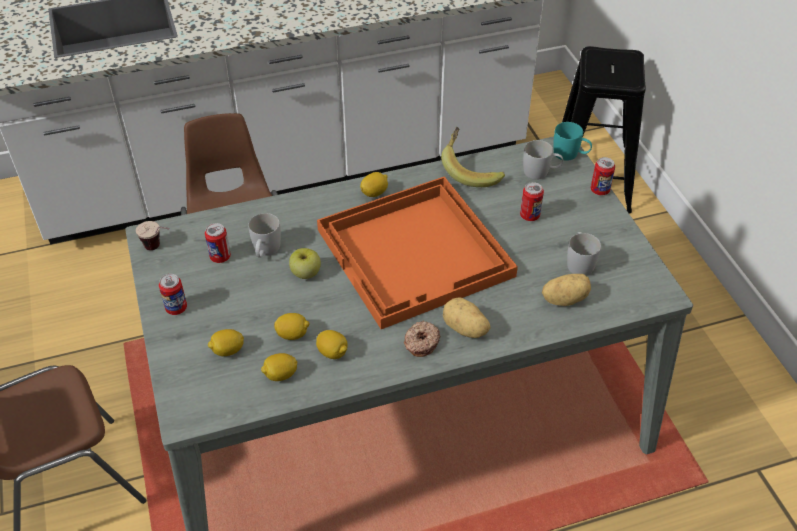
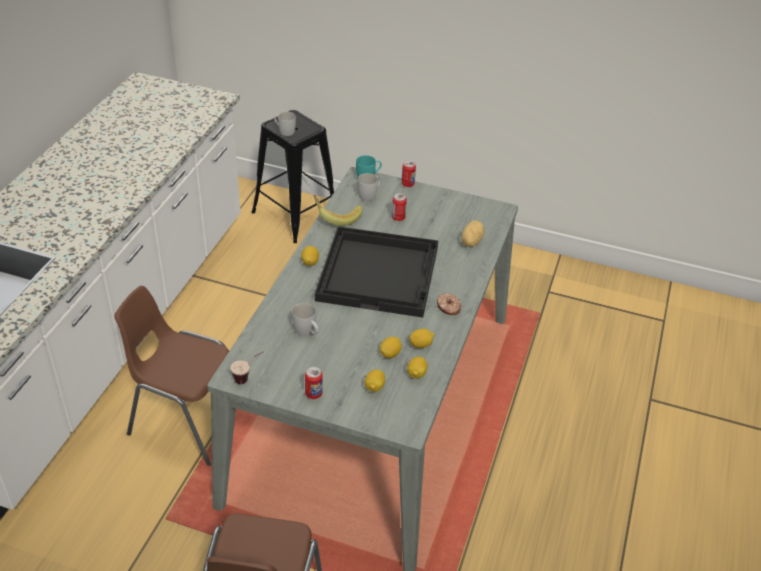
camera: 55 degrees left, 5 degrees down
can [205,223,231,263] -> none
apple [289,248,321,279] -> none
orange tray [317,176,518,329] -> black tray [315,226,438,318]
potato [443,297,490,338] -> none
white mug [567,232,601,276] -> white mug moved to [274,112,296,136]

